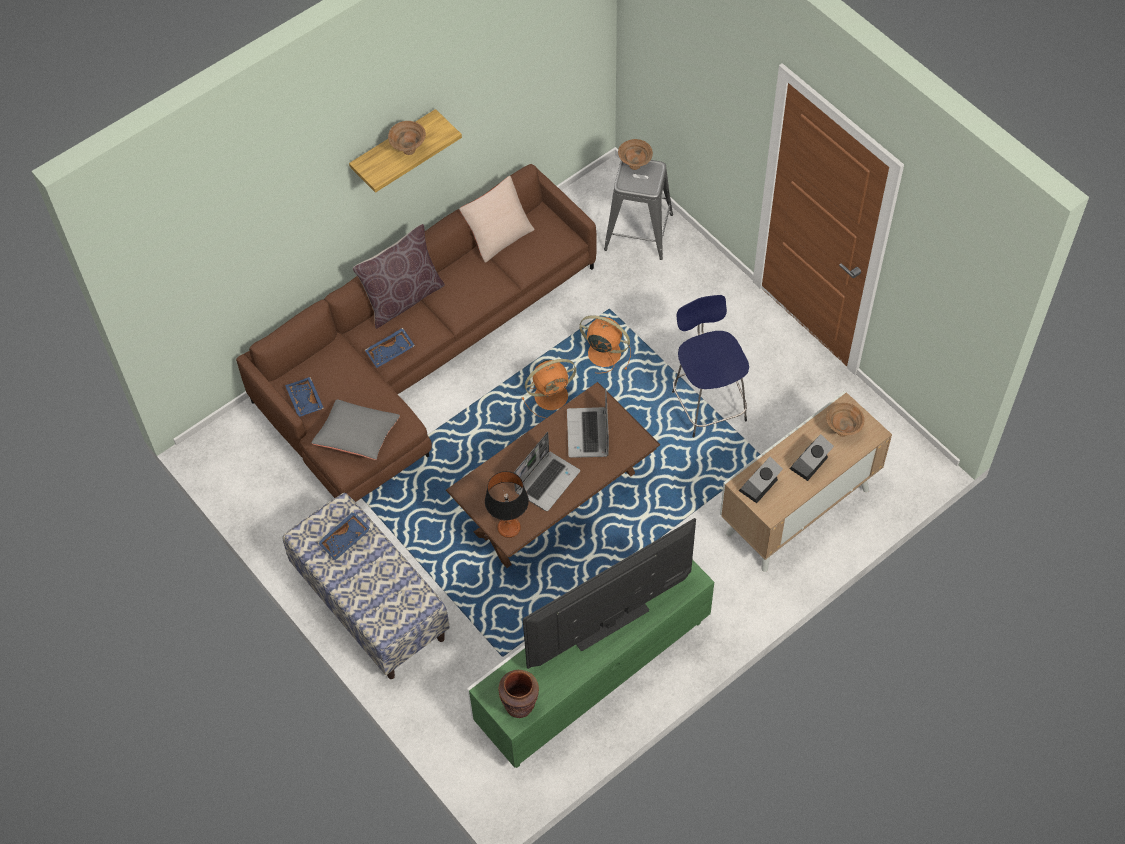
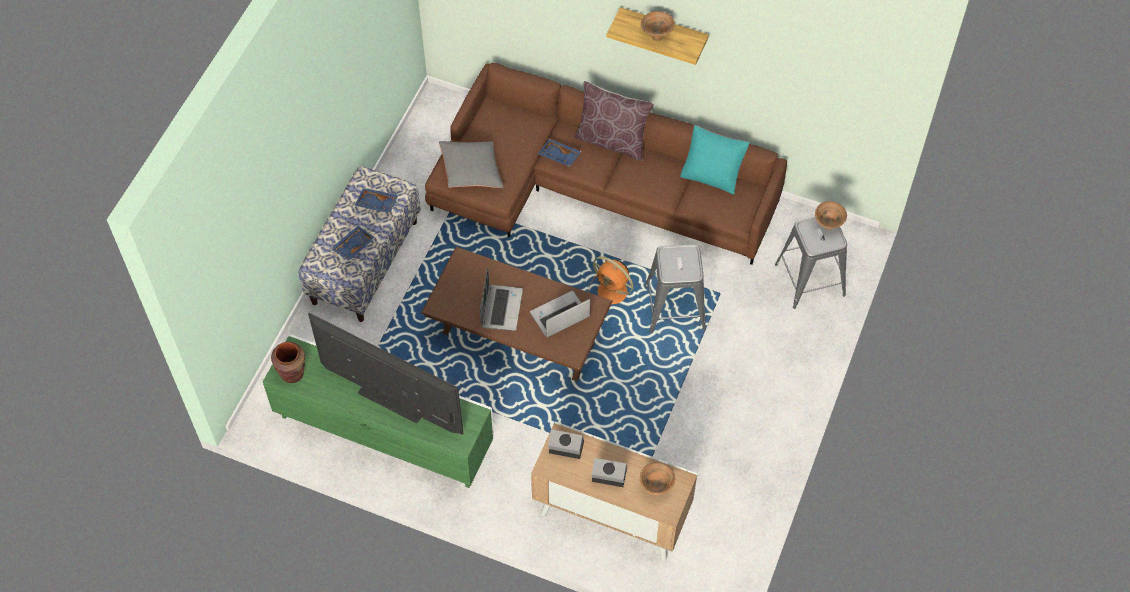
camera: 60 degrees right, 0 degrees up
blue tray [285,377,324,417] -> blue tray moved to [331,226,375,261]
beige pillow [459,176,535,263] -> turquoise pillow [680,125,750,195]
table lamp [485,471,529,538] -> none
laptop [514,432,580,511] -> laptop turned 90 degrees counterclockwise [480,268,523,331]
orange fan [579,315,631,374] -> grey stool [645,244,706,333]
blue stool [672,295,749,438] -> none

